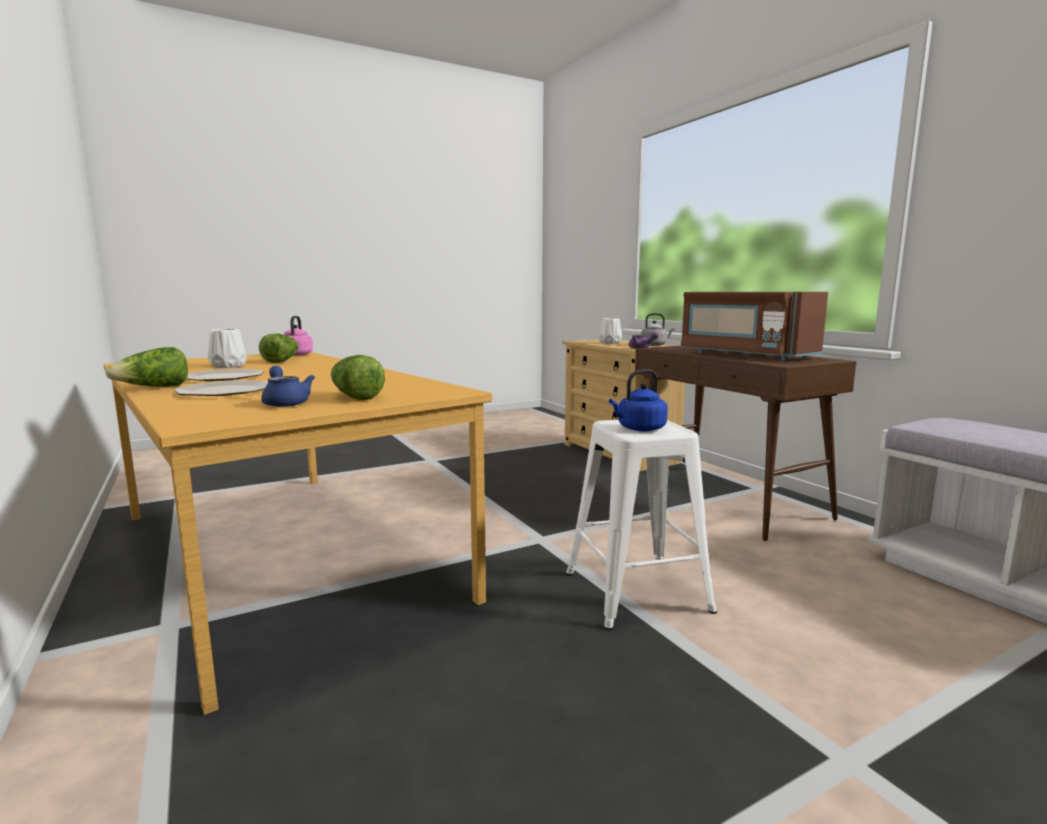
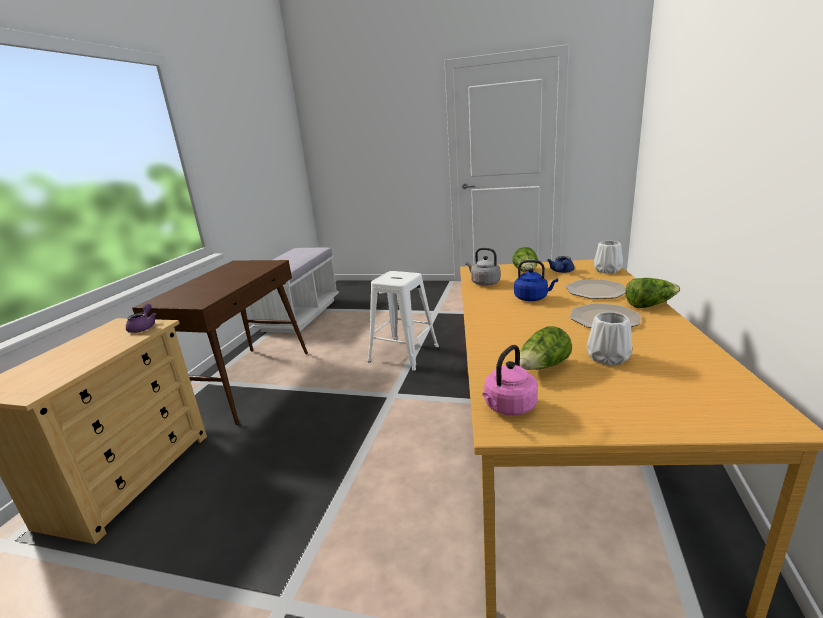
camera: 135 degrees left, 10 degrees up
white vase [599,318,622,344] -> white vase moved to [594,241,623,274]
blue kettle [609,369,668,431] -> blue kettle moved to [514,260,558,301]
grey kettle [641,313,675,346] -> grey kettle moved to [466,248,501,286]
brown microwave [681,292,828,361] -> none

